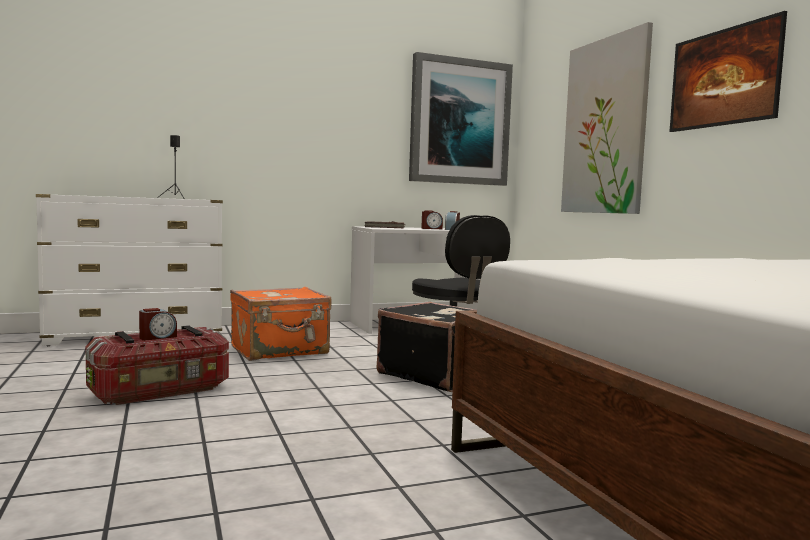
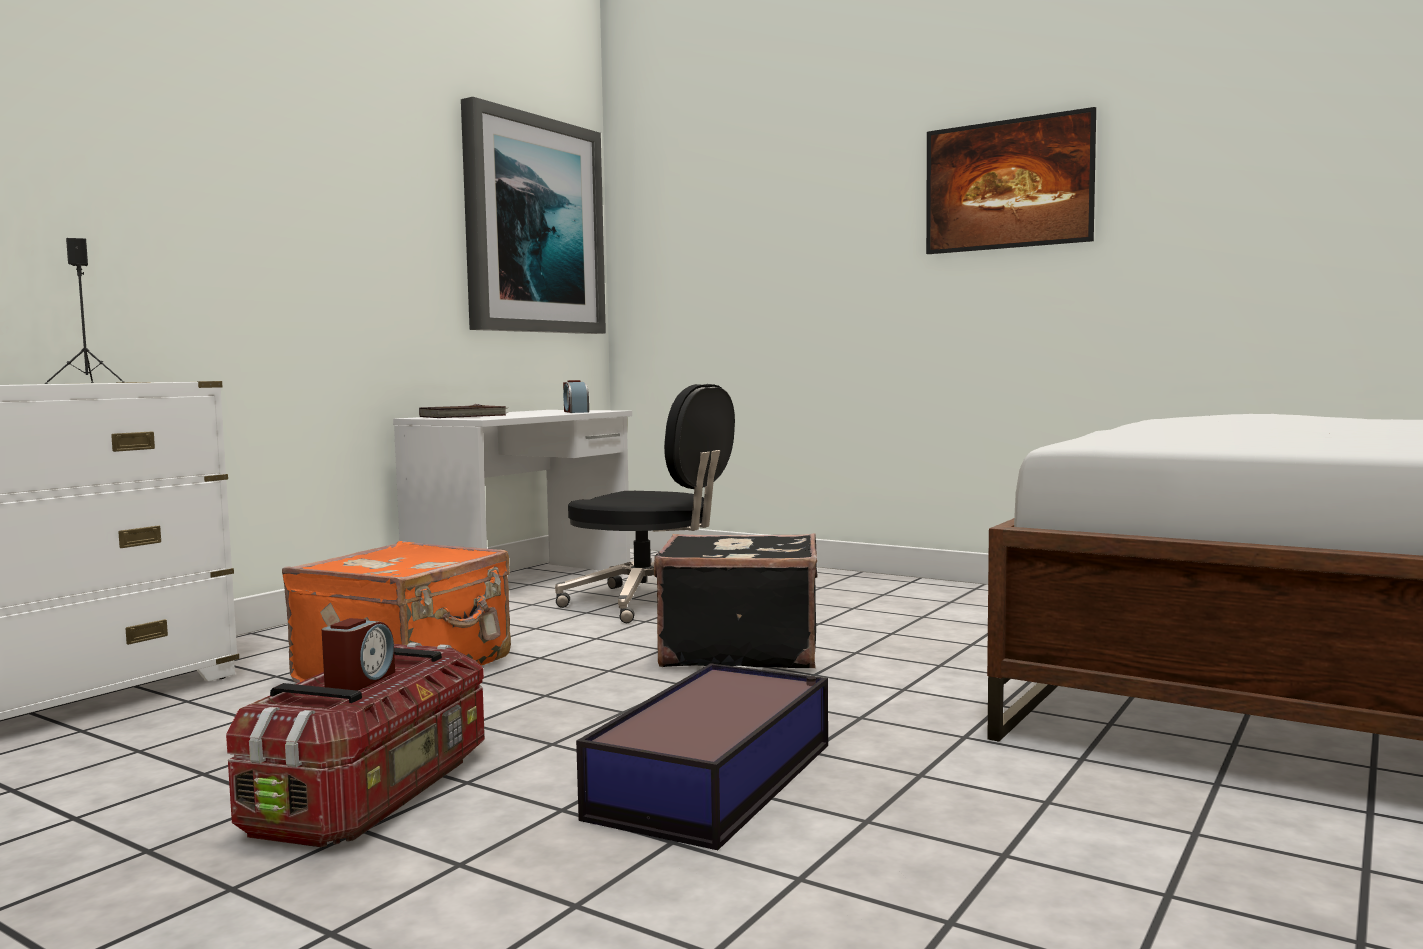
camera: 35 degrees left, 0 degrees up
alarm clock [421,210,443,229] -> none
picture [561,22,653,214] -> none
none -> storage box [576,663,828,850]

